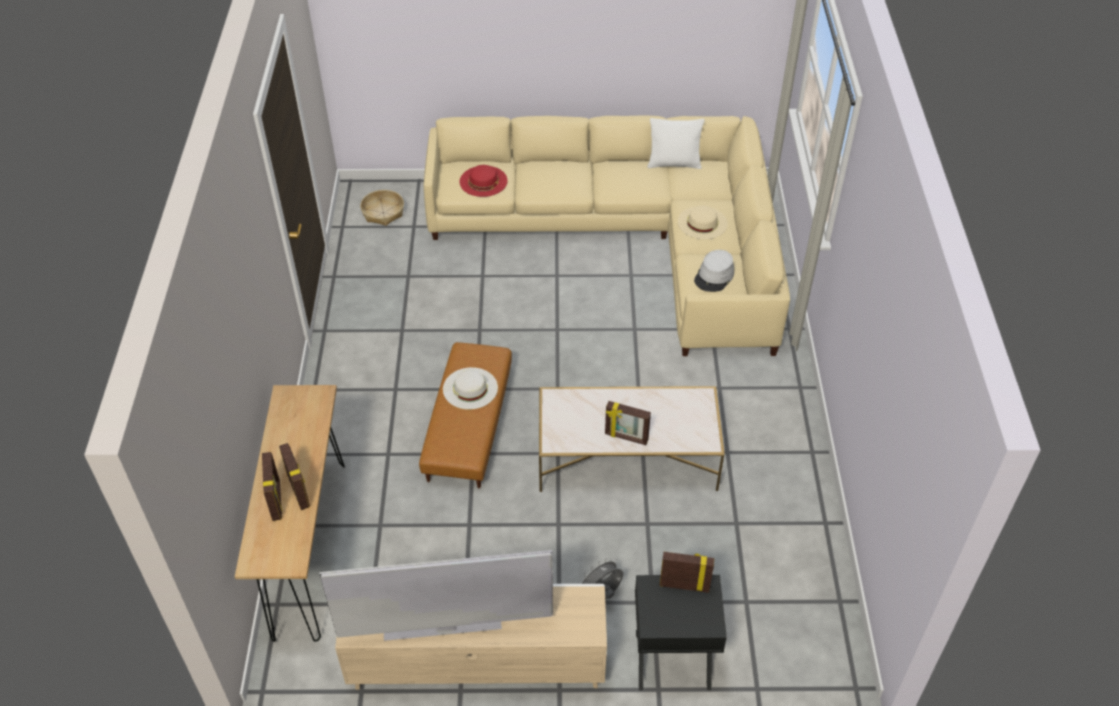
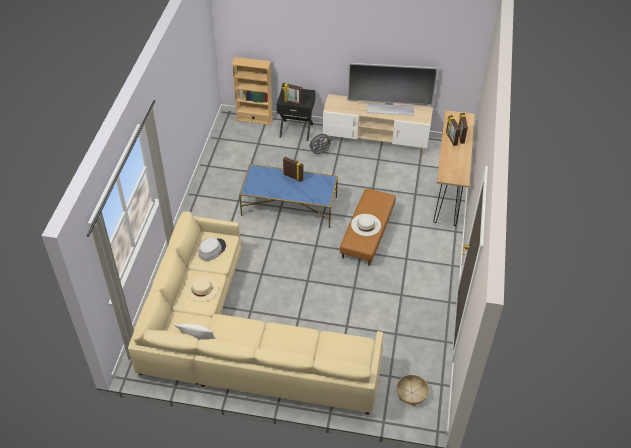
camera: 170 degrees left, 0 degrees up
red hat [460,165,508,197] -> none
white coffee table [539,386,725,492] -> blue coffee table [239,164,338,228]
none -> beige bookcase [232,57,273,125]

